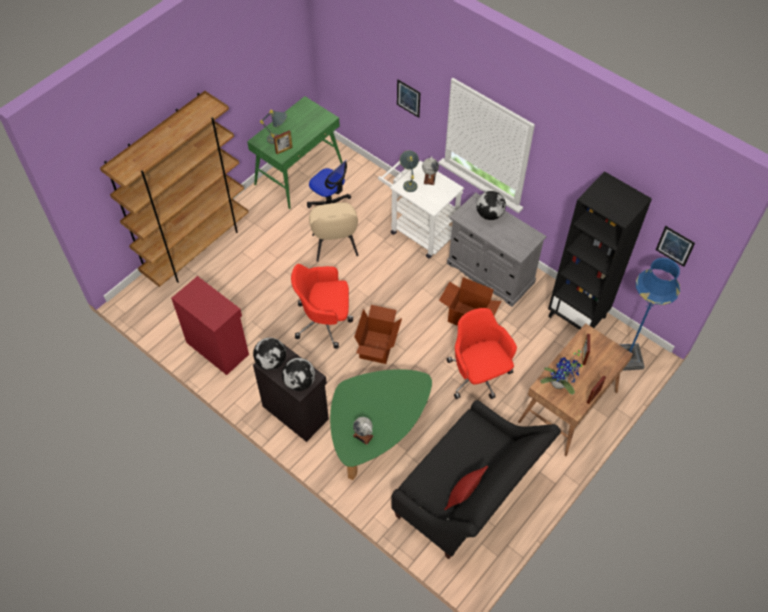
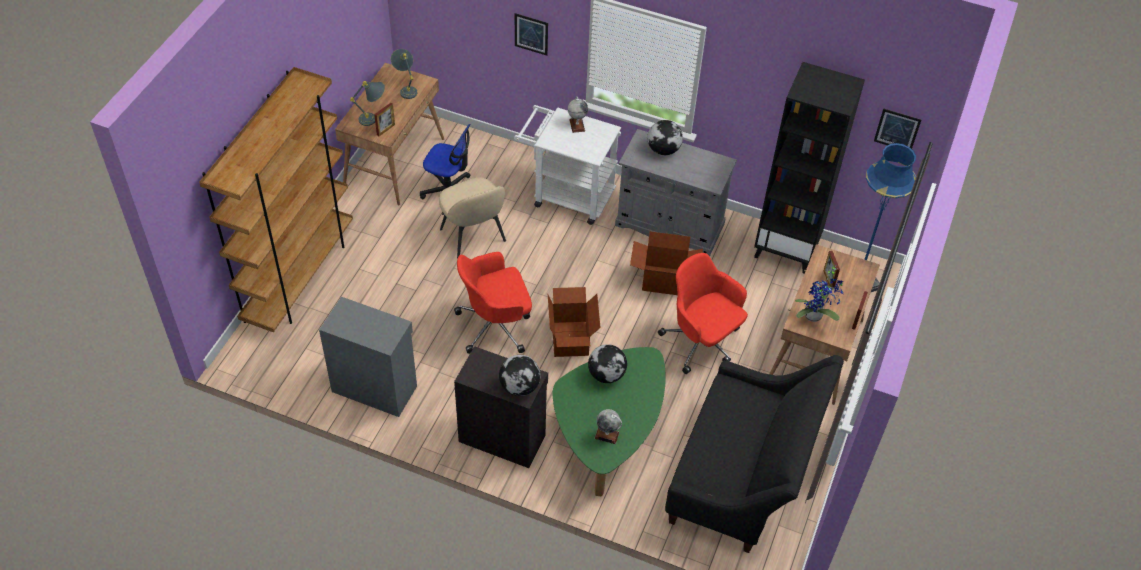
camera: 20 degrees left, 5 degrees down
red cabinet [171,276,249,375] -> grey cabinet [319,297,417,417]
green desk [247,96,343,209] -> brown desk [335,63,444,206]
globe [253,337,286,370] -> globe moved to [588,344,627,383]
grey table lamp [400,150,419,192] -> grey table lamp moved to [391,49,417,99]
red pillow [444,466,488,511] -> none

